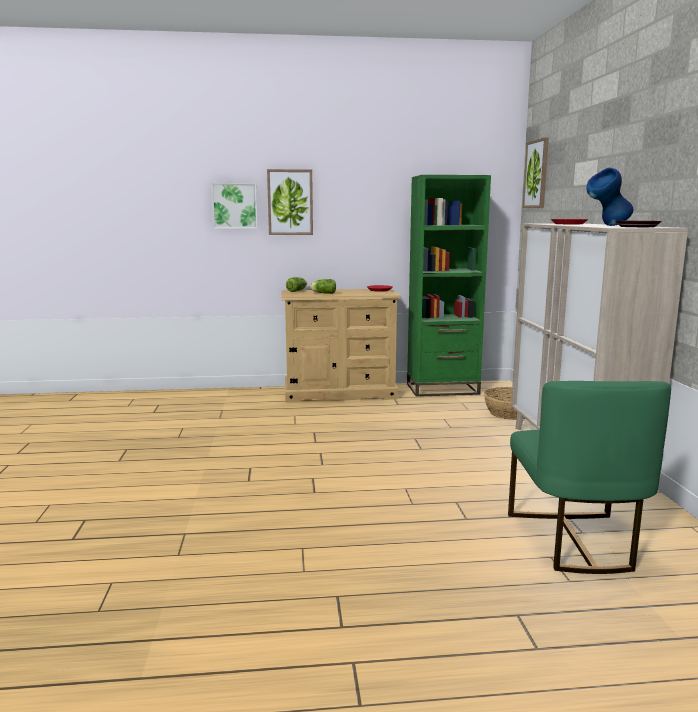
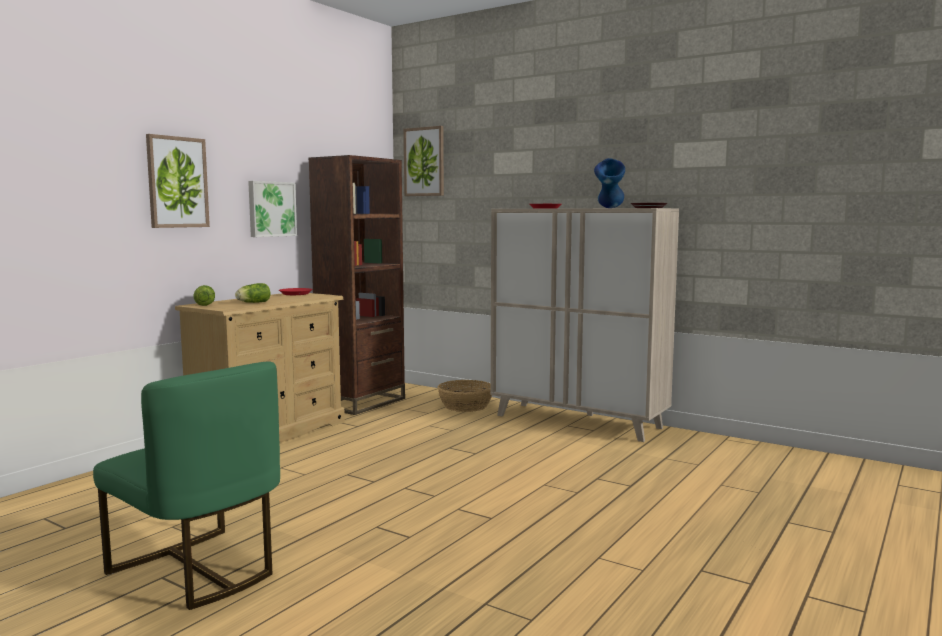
camera: 50 degrees left, 5 degrees down
picture [211,183,258,229] -> picture moved to [248,181,297,237]
green bookcase [407,175,491,397] -> brown bookcase [309,155,405,415]
green chair [508,381,671,574] -> green chair moved to [93,362,280,610]

